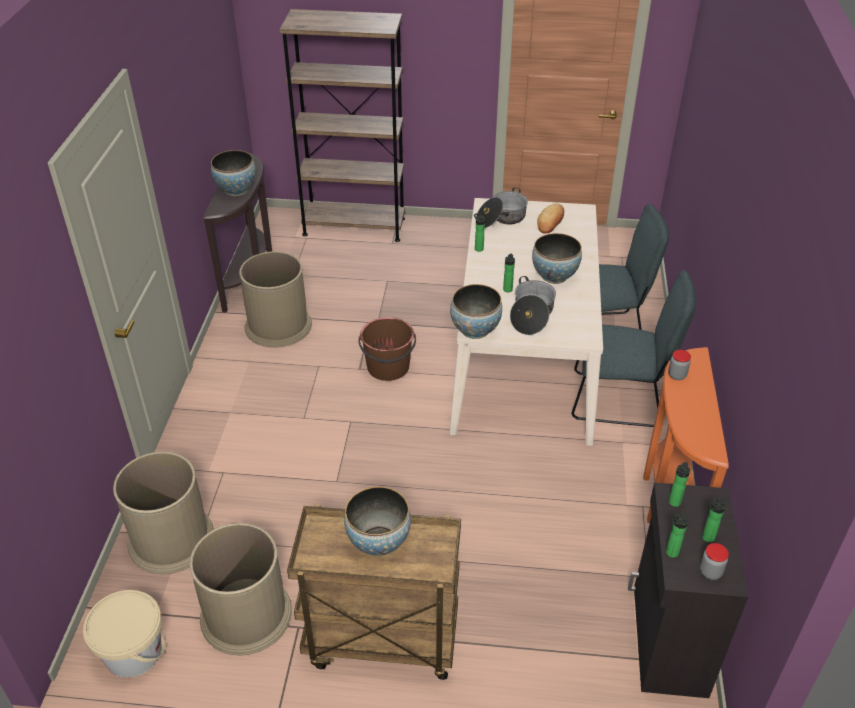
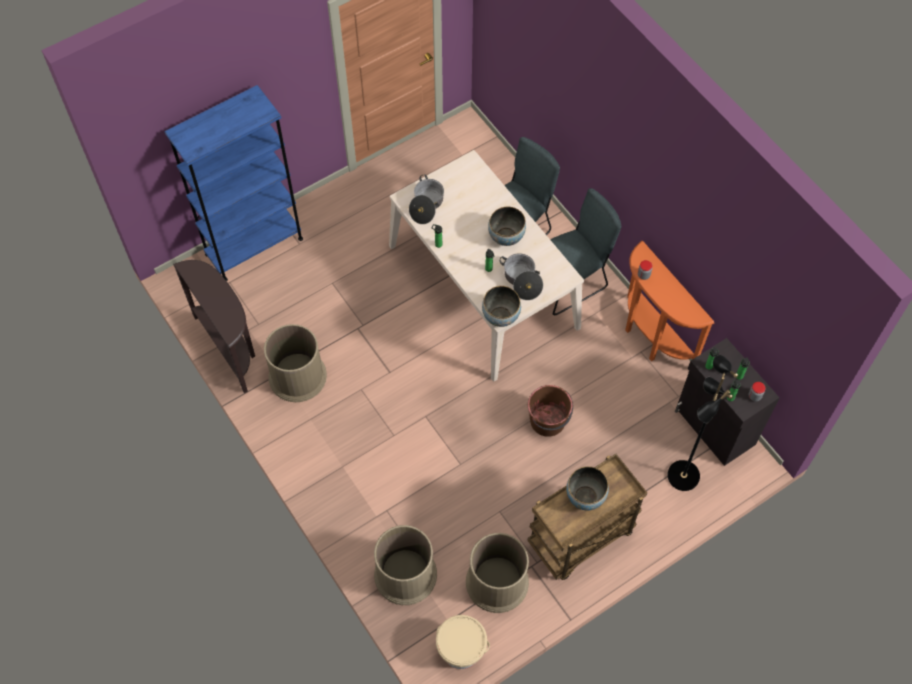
camera: 40 degrees left, 20 degrees up
bowl [211,150,256,196] -> none
brown bookcase [279,9,405,242] -> blue bookcase [164,85,303,281]
brown bucket [358,317,416,381] -> brown bucket moved to [528,385,573,437]
bread [537,203,564,234] -> none
none -> black floor lamp [667,355,738,491]

